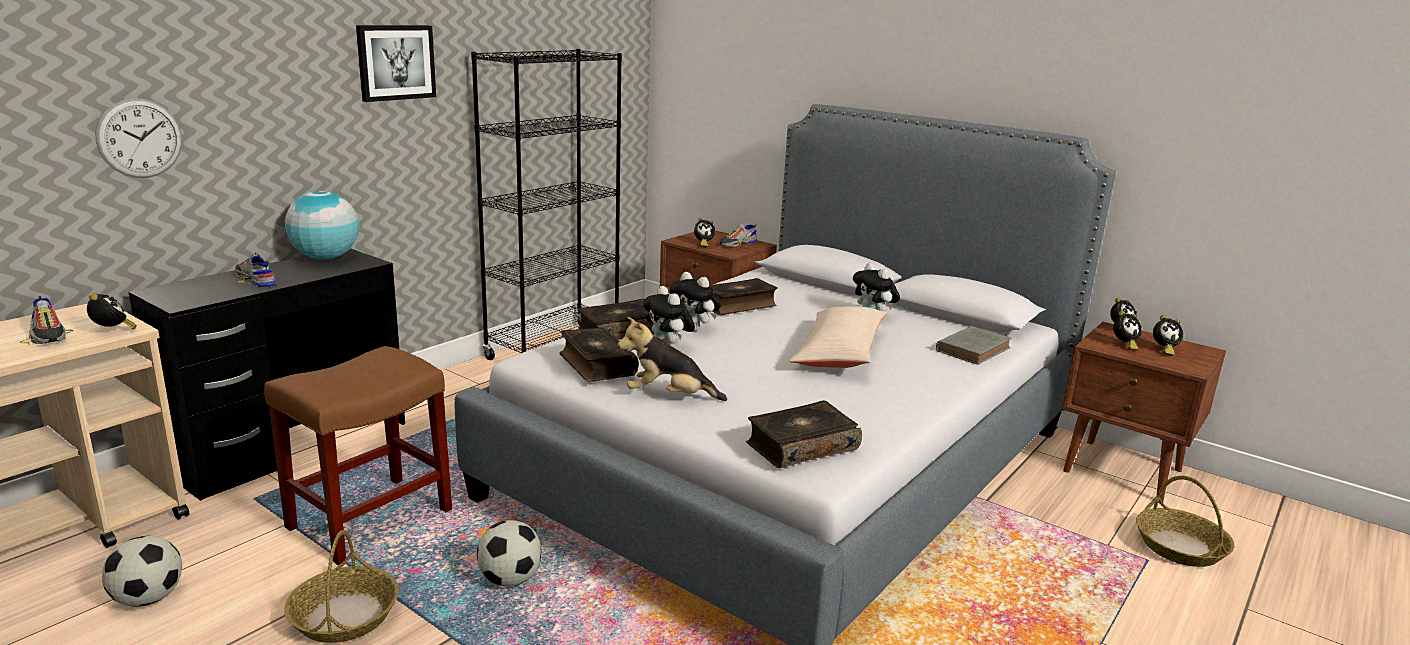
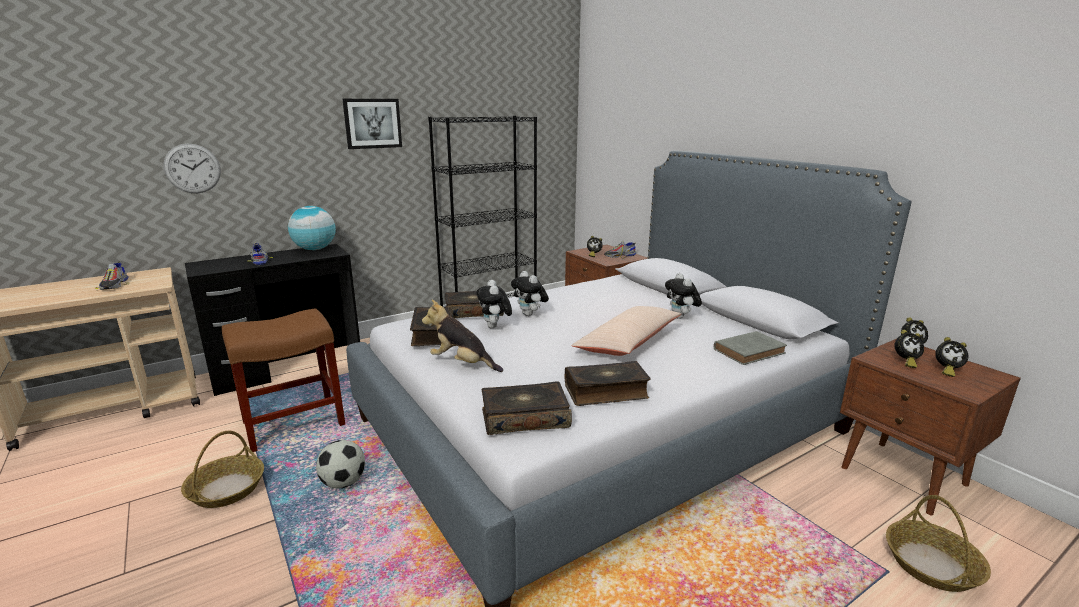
camera: 20 degrees right, 0 degrees up
alarm clock [87,293,137,330] -> none
football [102,536,182,607] -> none
book [709,278,778,315] -> book moved to [565,361,650,406]

